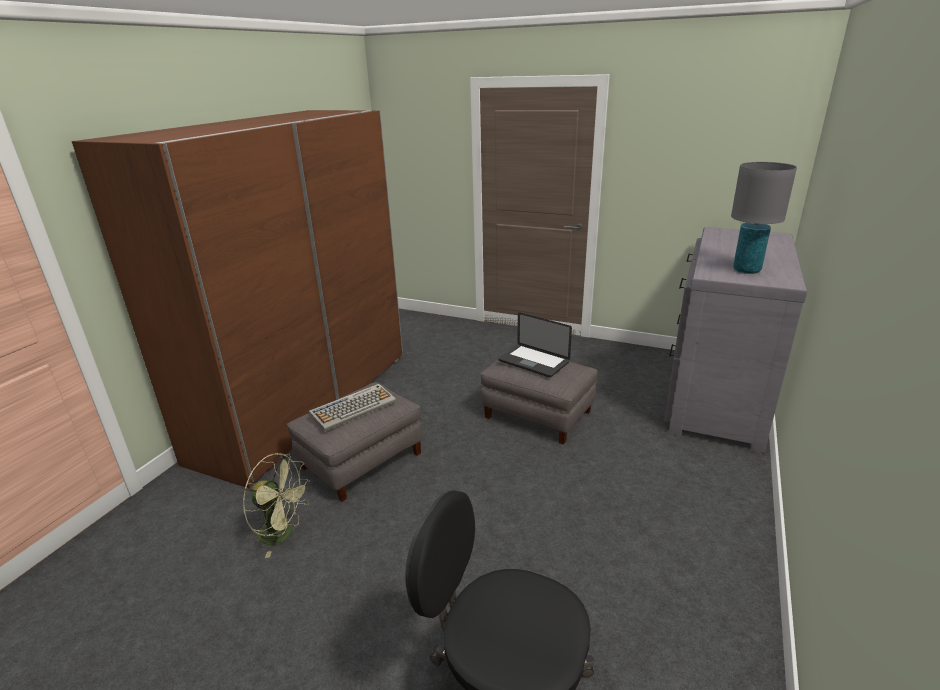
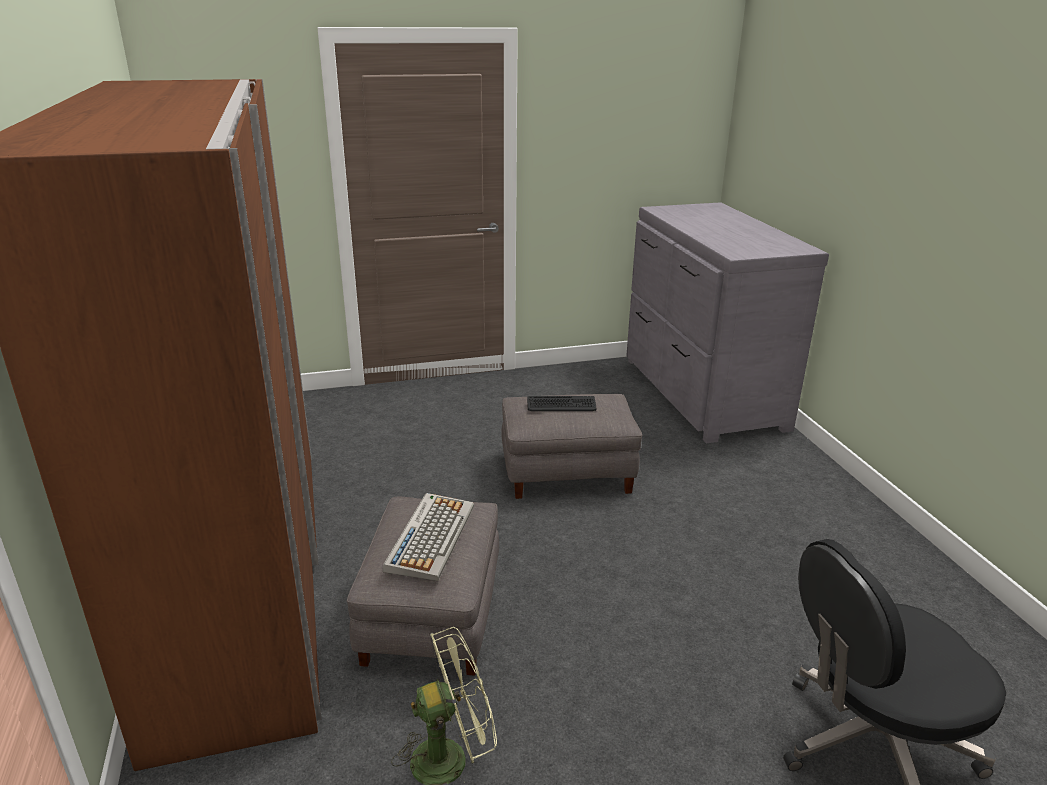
camera: 40 degrees left, 0 degrees up
laptop [498,312,572,377] -> keyboard [527,396,596,411]
grey table lamp [731,162,797,274] -> none

